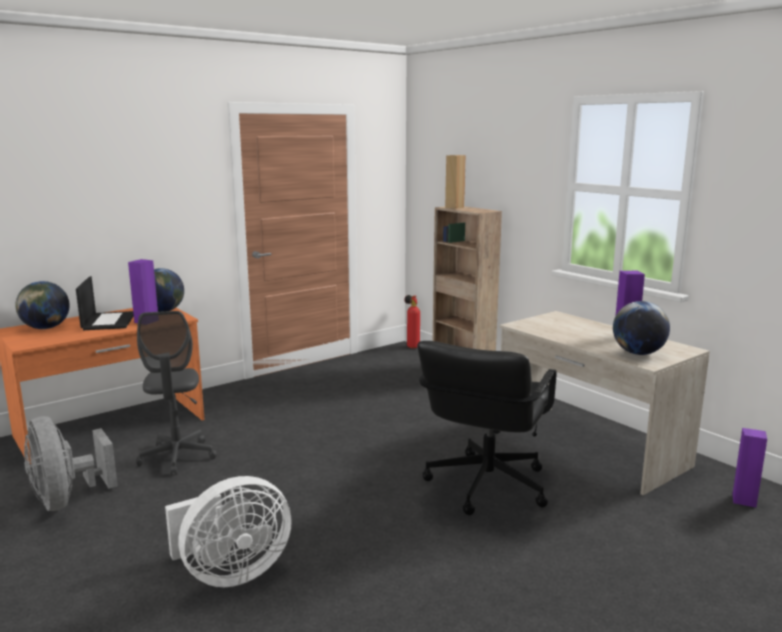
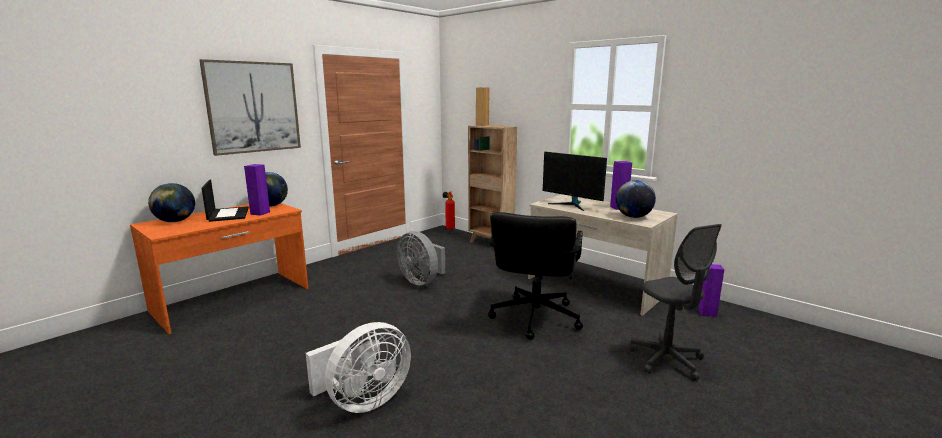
camera: 10 degrees left, 0 degrees up
grey fan [24,416,118,511] -> grey fan moved to [397,231,445,285]
grey office chair [135,311,217,475] -> grey office chair moved to [630,224,722,381]
none -> picture [199,59,301,156]
none -> monitor [542,152,607,211]

